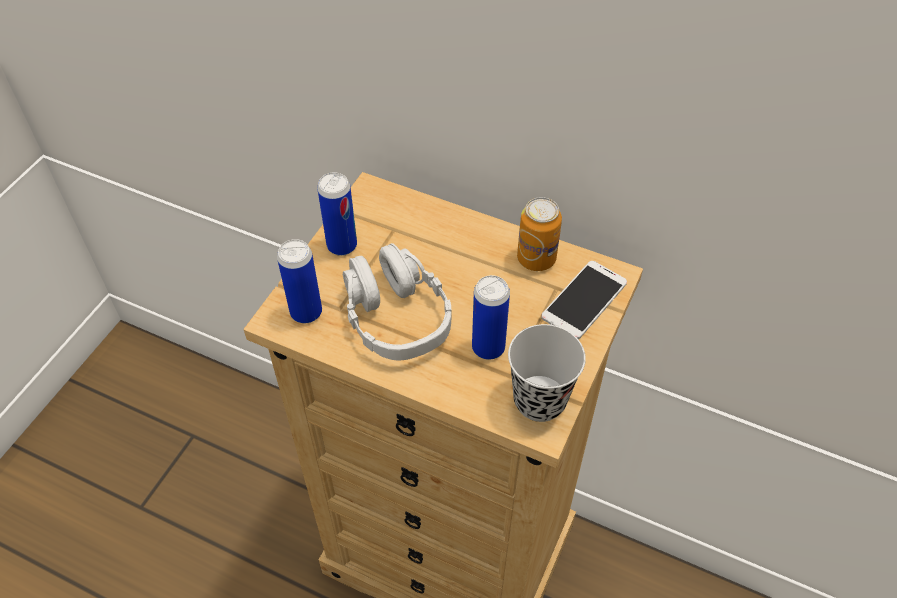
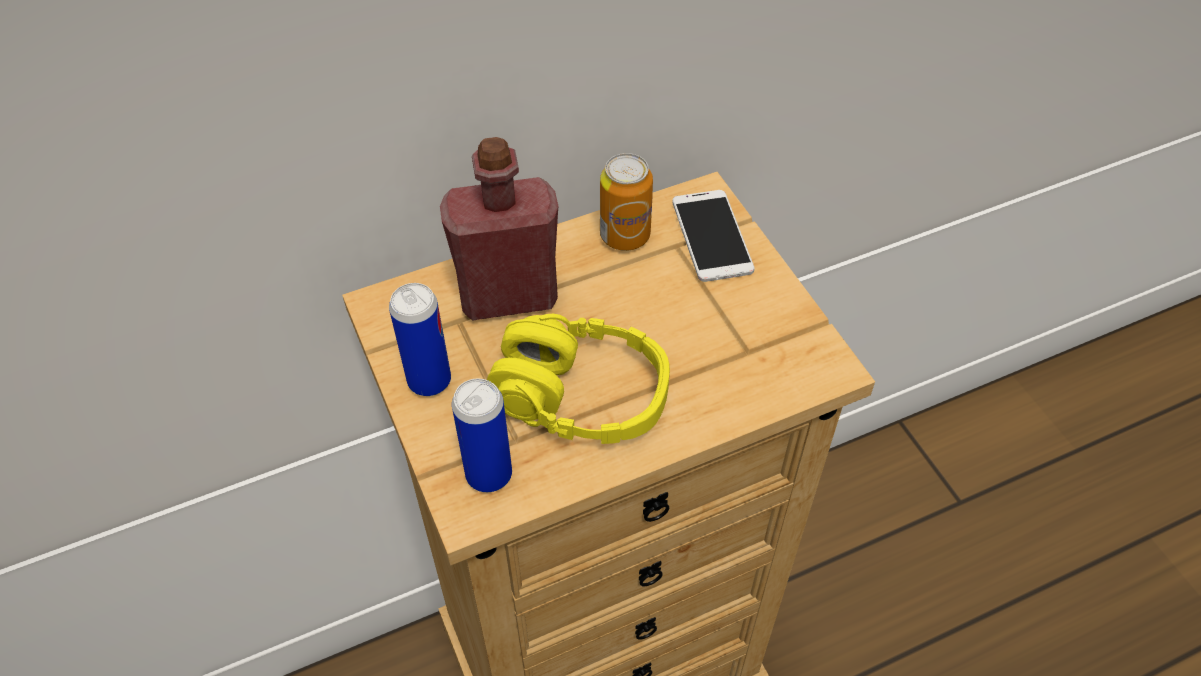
camera: 50 degrees left, 0 degrees up
grey headphones [343,243,451,360] -> yellow headphones [487,314,670,444]
can [472,275,510,360] -> none
black cup [508,324,586,422] -> none
none -> red bottle [440,137,558,321]

